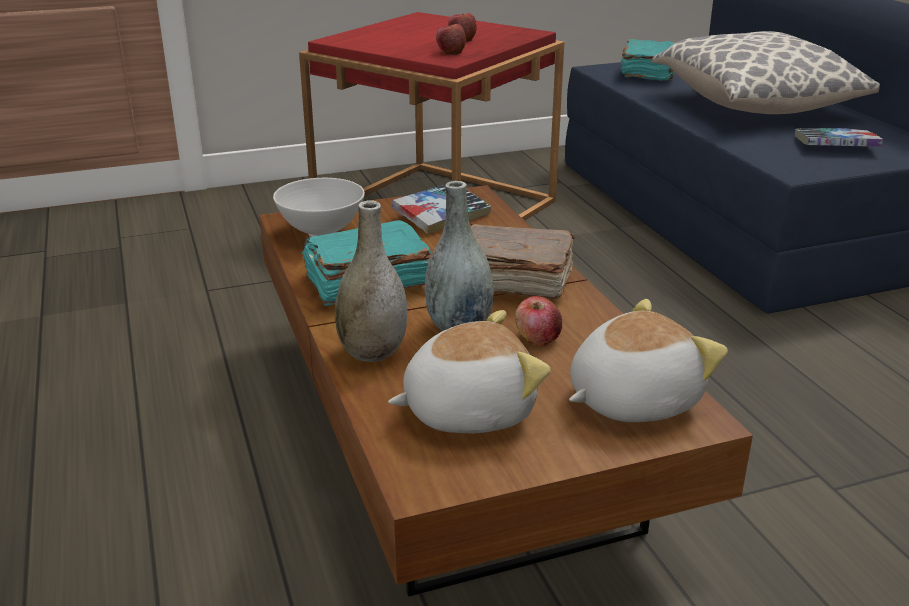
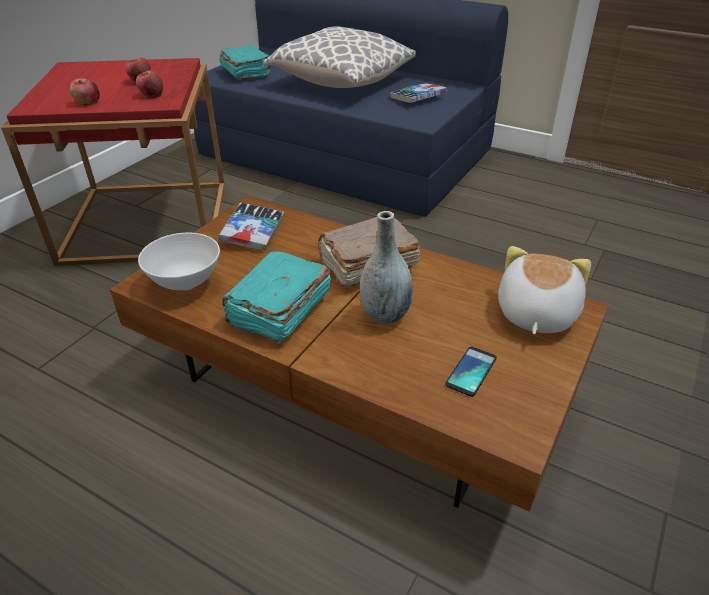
camera: 40 degrees left, 10 degrees up
grey vase [335,200,407,362] -> none
plush toy [388,310,551,433] -> phone [445,347,497,397]
apple [515,296,562,347] -> apple moved to [69,78,100,106]

